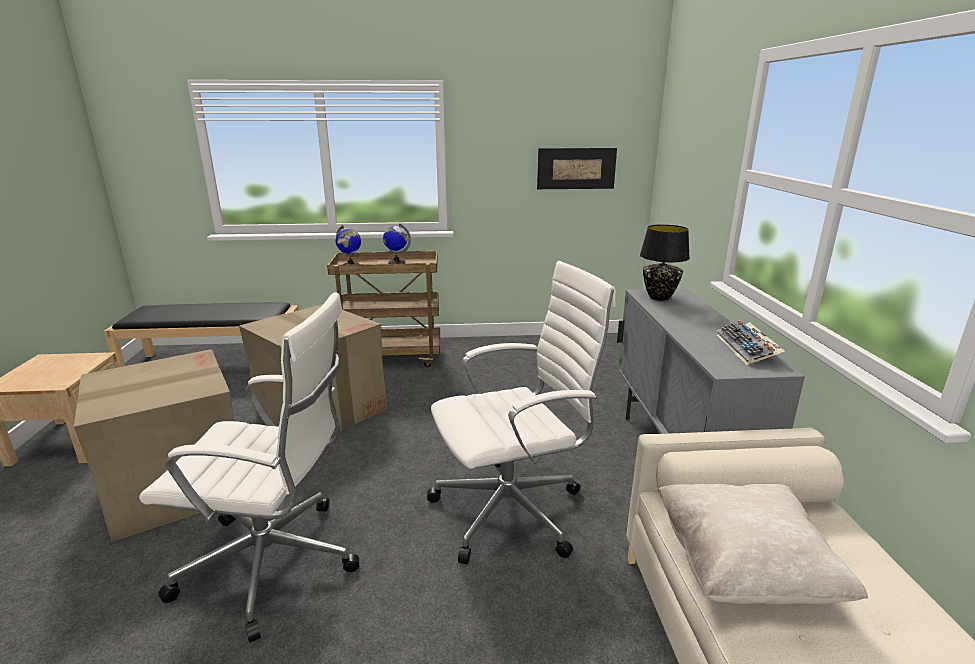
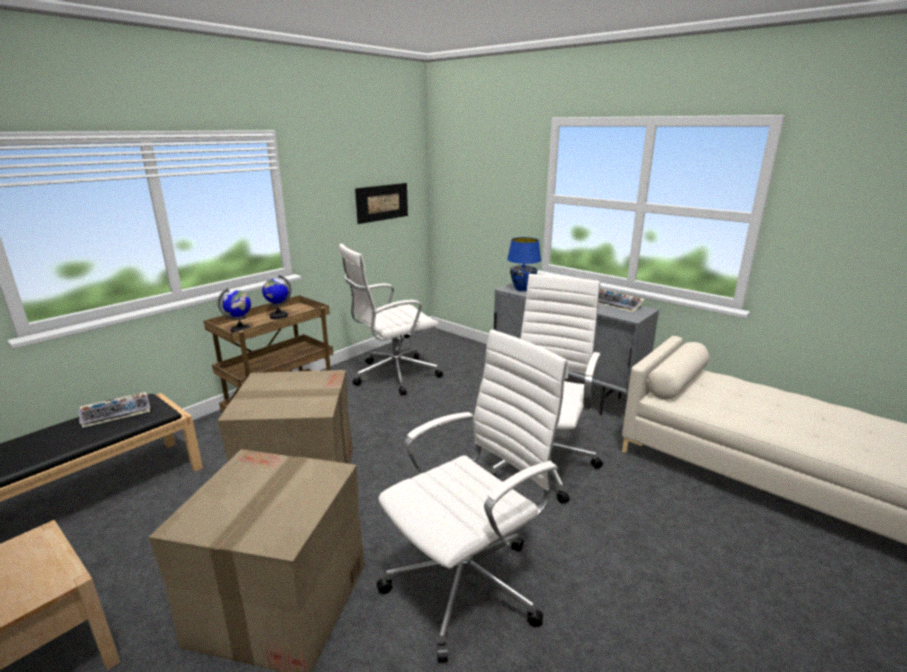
camera: 45 degrees left, 0 degrees up
black table lamp [640,224,690,301] -> blue table lamp [507,237,541,291]
beige pillow [658,484,868,605] -> none
none -> keyboard [79,392,150,428]
none -> white office chair [339,243,443,396]

